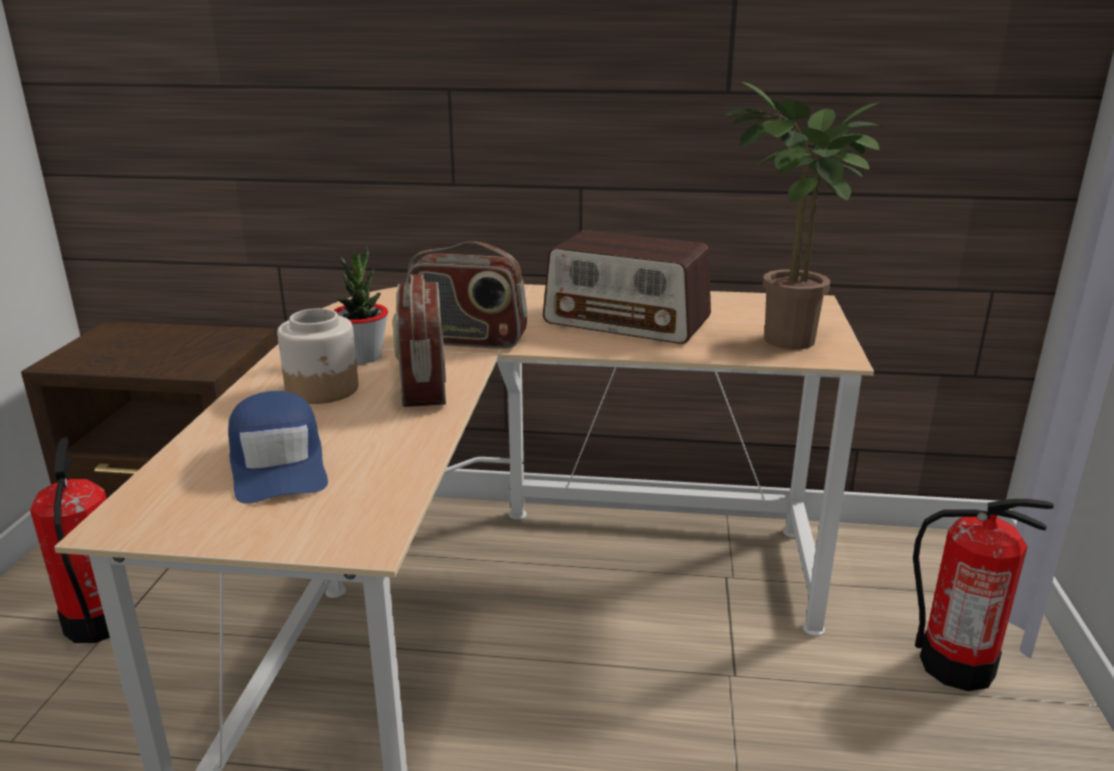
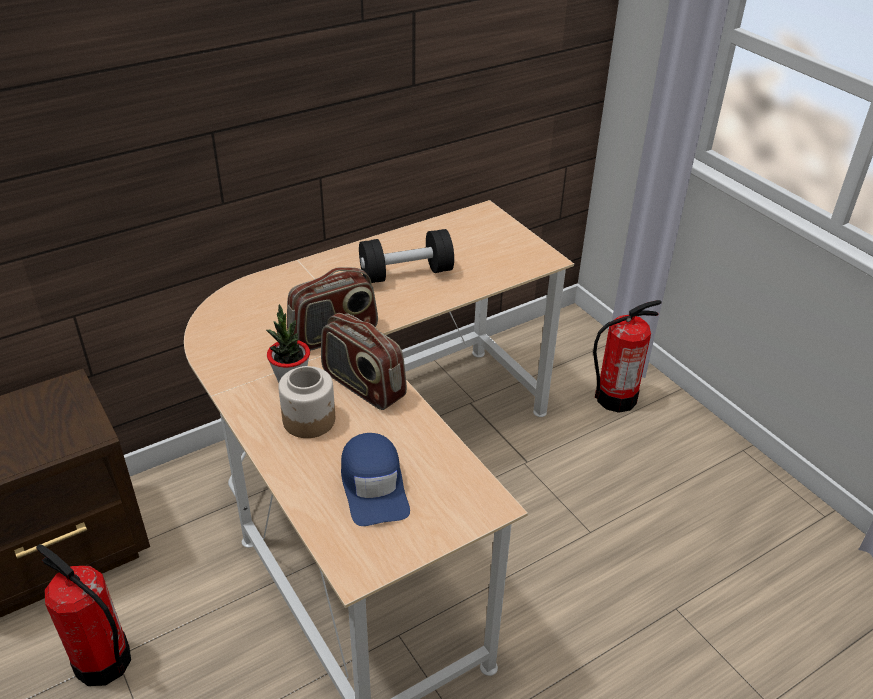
camera: 40 degrees left, 15 degrees up
blue cap [228,391,328,504] -> blue cap turned 45 degrees clockwise [341,433,410,526]
radio [543,230,711,344] -> black dumbbell [359,229,454,283]
potted plant [726,82,885,349] -> none

